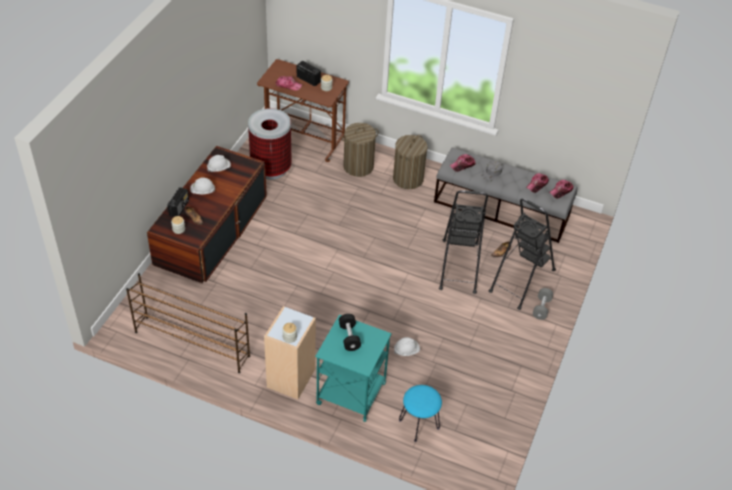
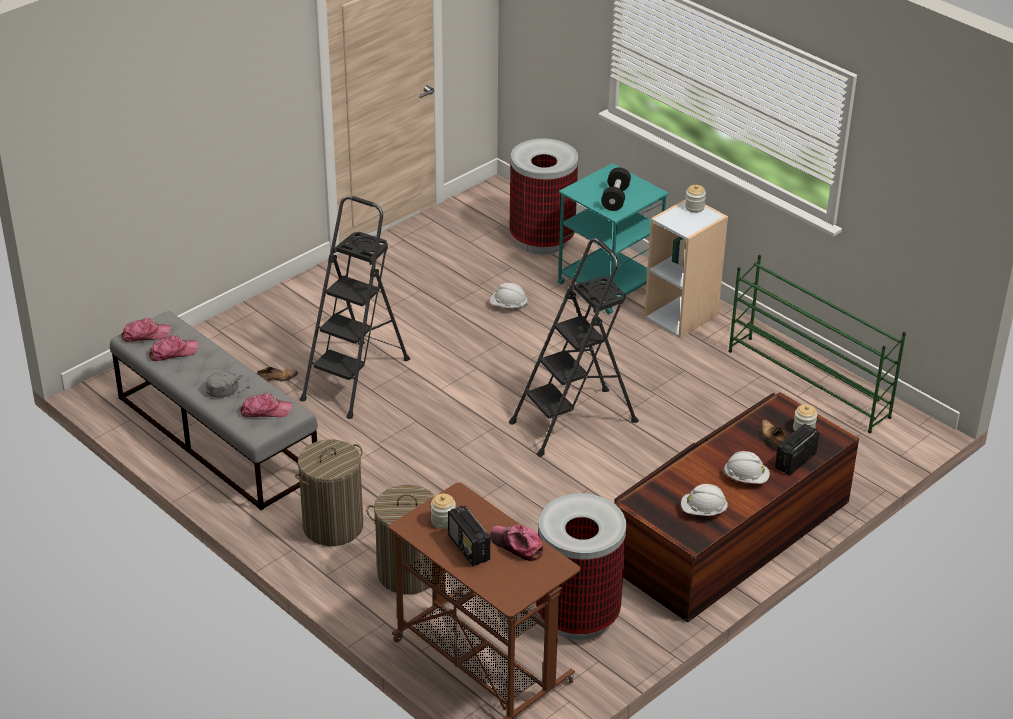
camera: 155 degrees left, 10 degrees down
brown shoe rack [126,273,250,373] -> green shoe rack [728,255,906,433]
turquoise stool [399,385,442,442] -> trash can [510,138,578,254]
step ladder [489,199,556,310] -> step ladder moved to [509,238,639,457]
grey dumbbell [533,288,553,320] -> none

